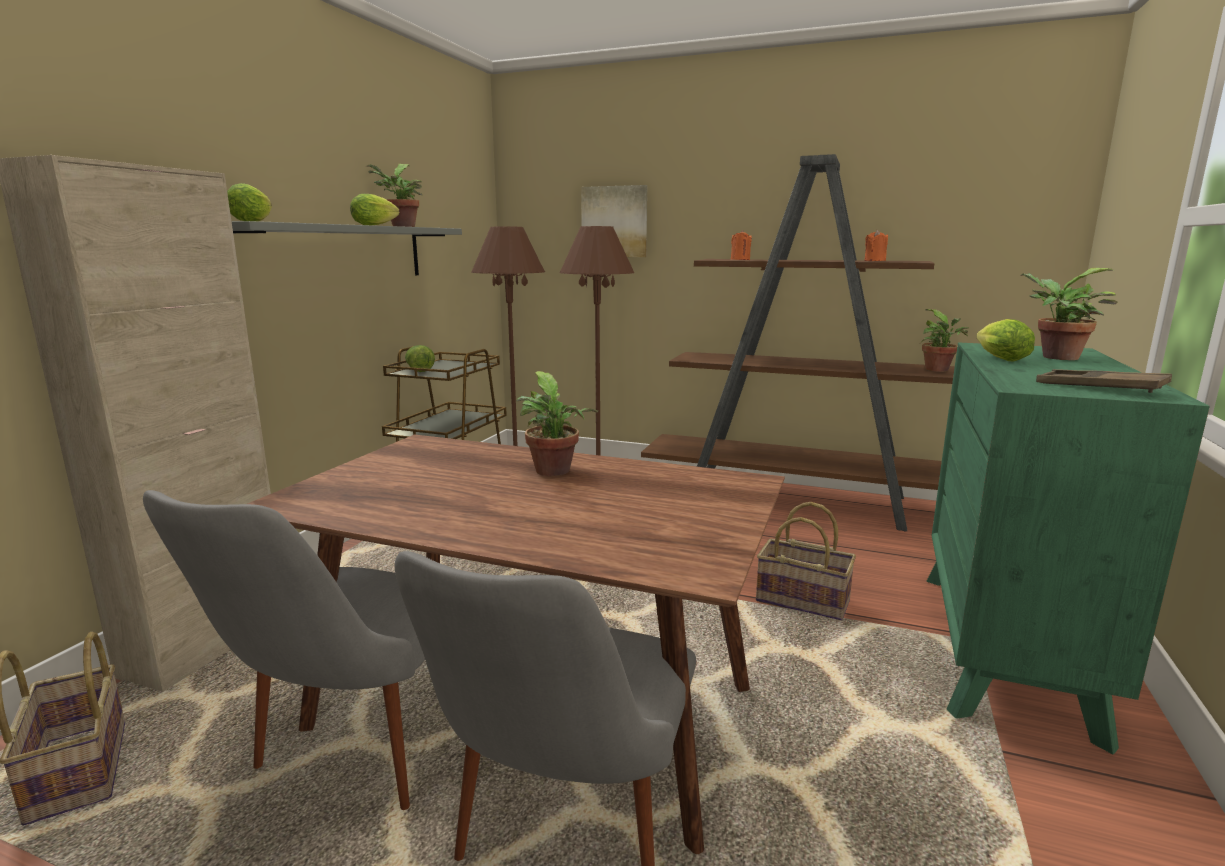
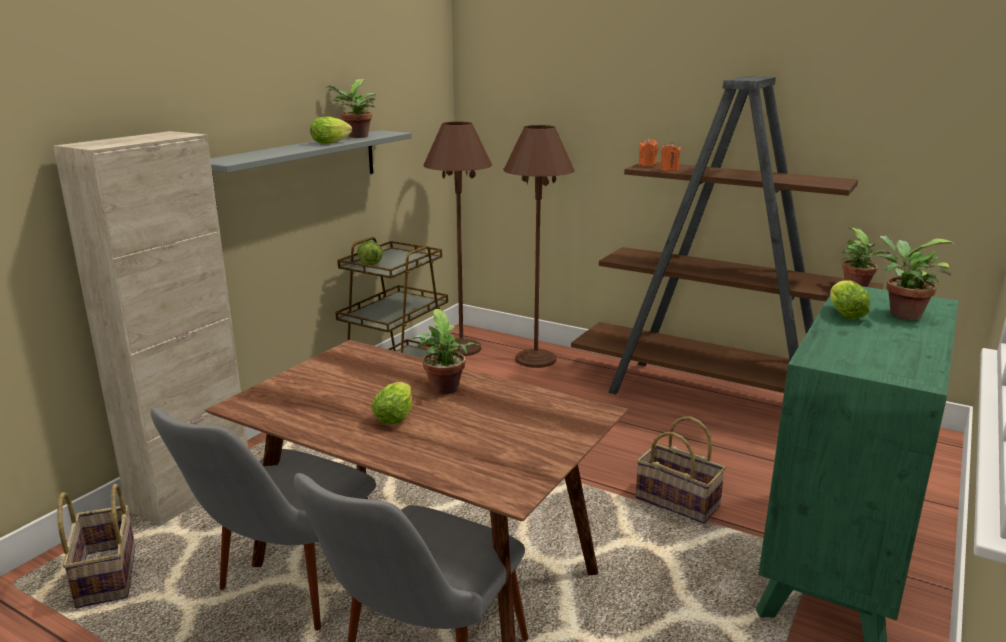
camera: 10 degrees right, 5 degrees up
lettuce [227,183,272,221] -> lettuce moved to [371,382,412,425]
picture [581,185,647,257] -> none
orange candle [864,230,888,261] -> orange candle moved to [639,138,658,166]
brown tray [1036,369,1172,393] -> none

